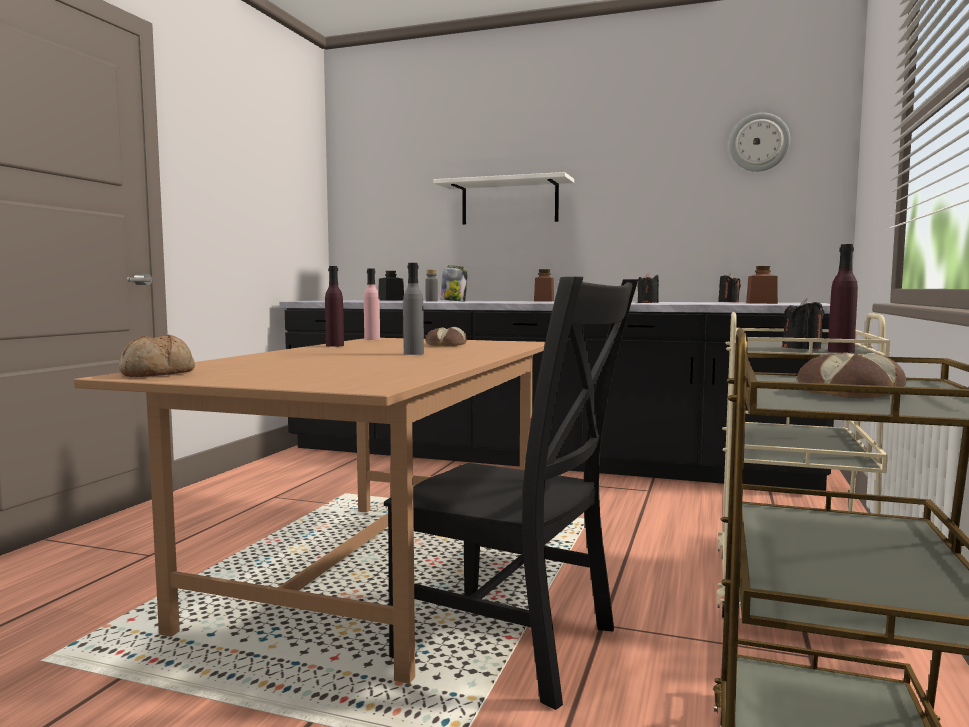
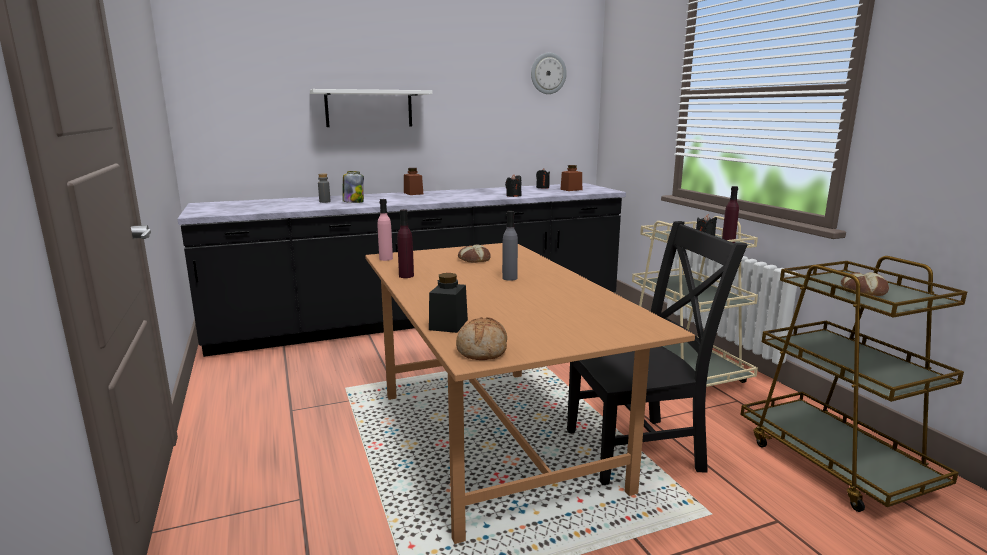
camera: 40 degrees left, 10 degrees up
black jar [378,271,404,301] -> black jar moved to [429,273,468,333]

